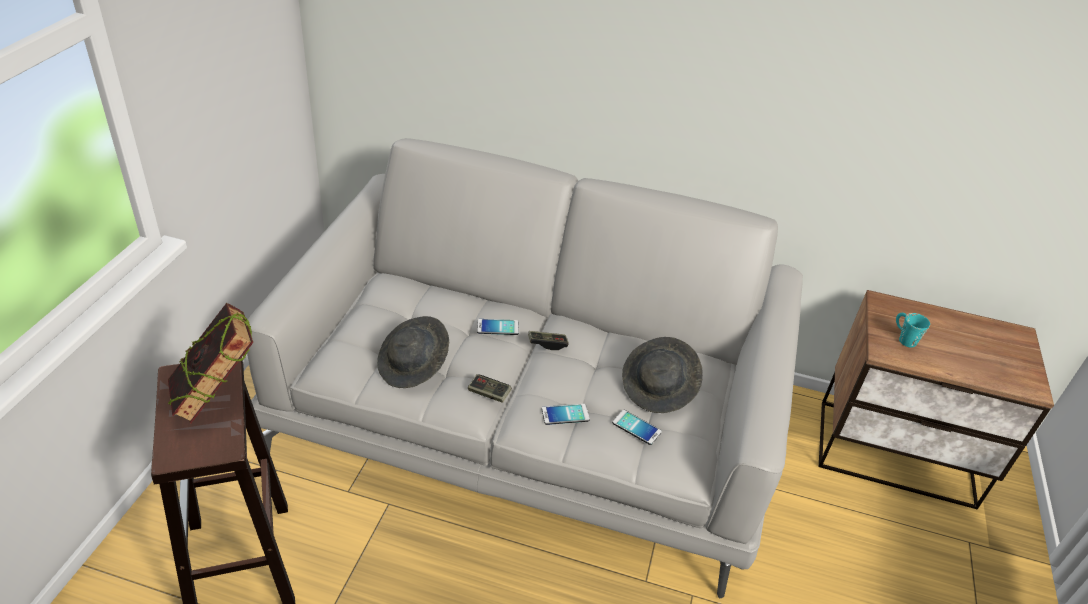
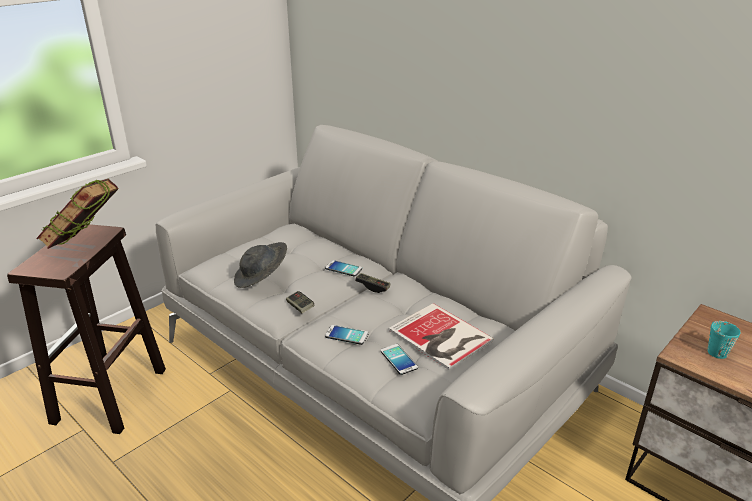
camera: 30 degrees right, 10 degrees down
grey hat [622,337,703,413] -> book [389,303,494,370]

